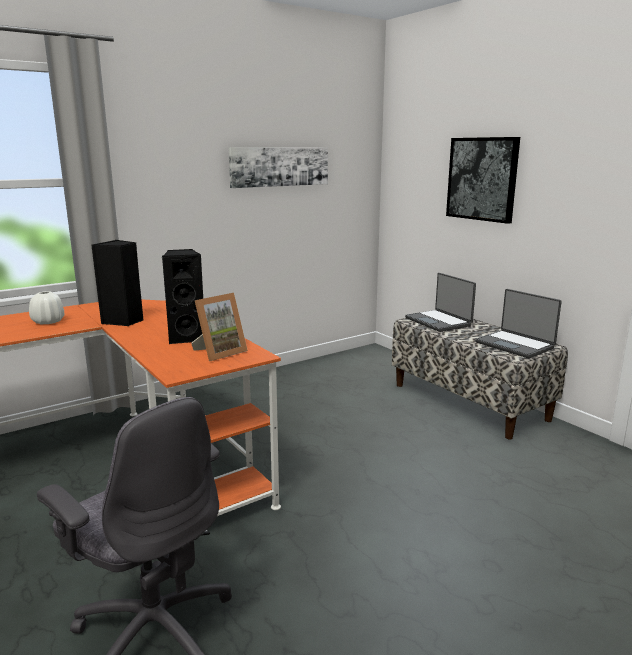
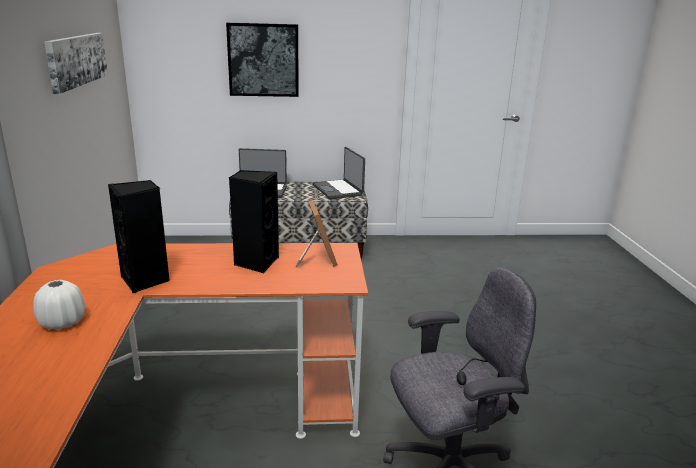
camera: 60 degrees left, 5 degrees up
laptop [475,289,561,358] -> laptop turned 75 degrees clockwise [313,147,365,199]

